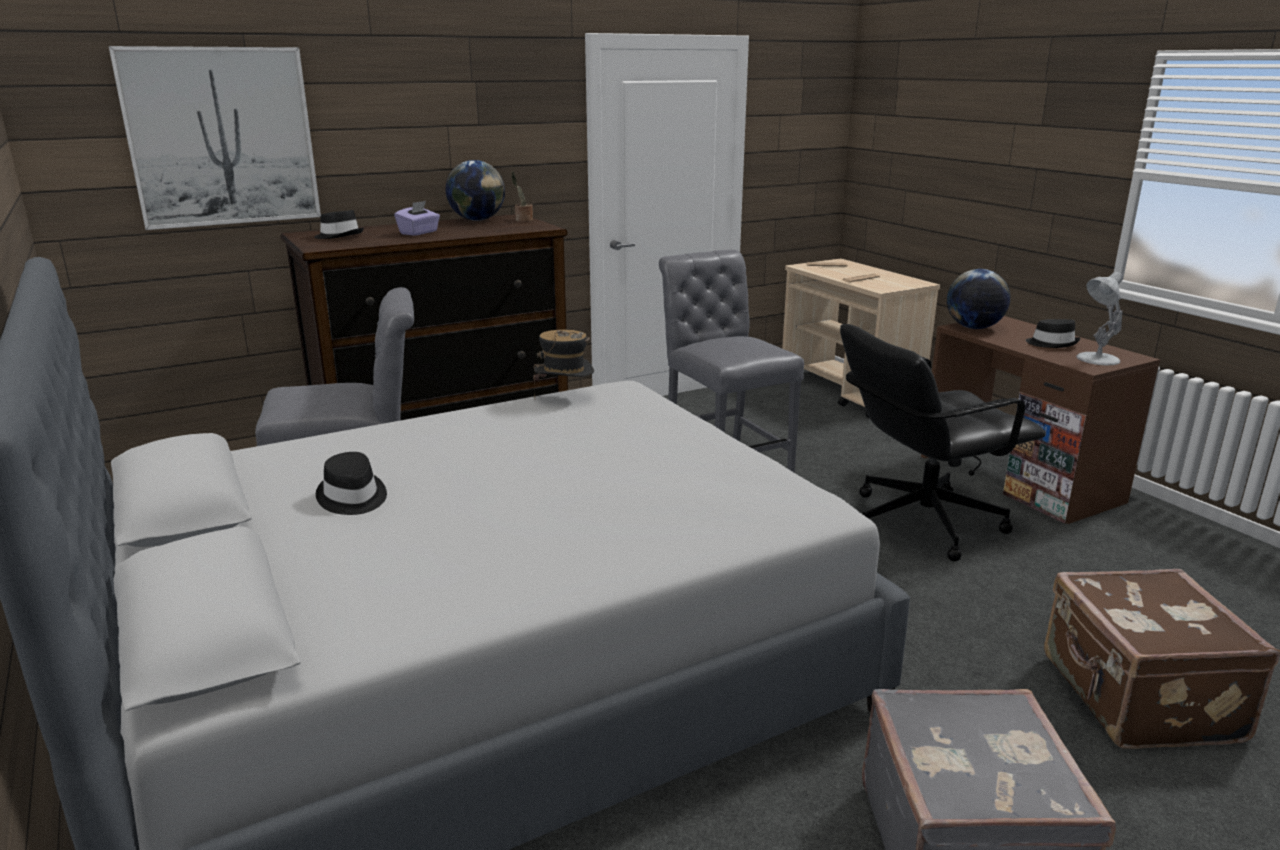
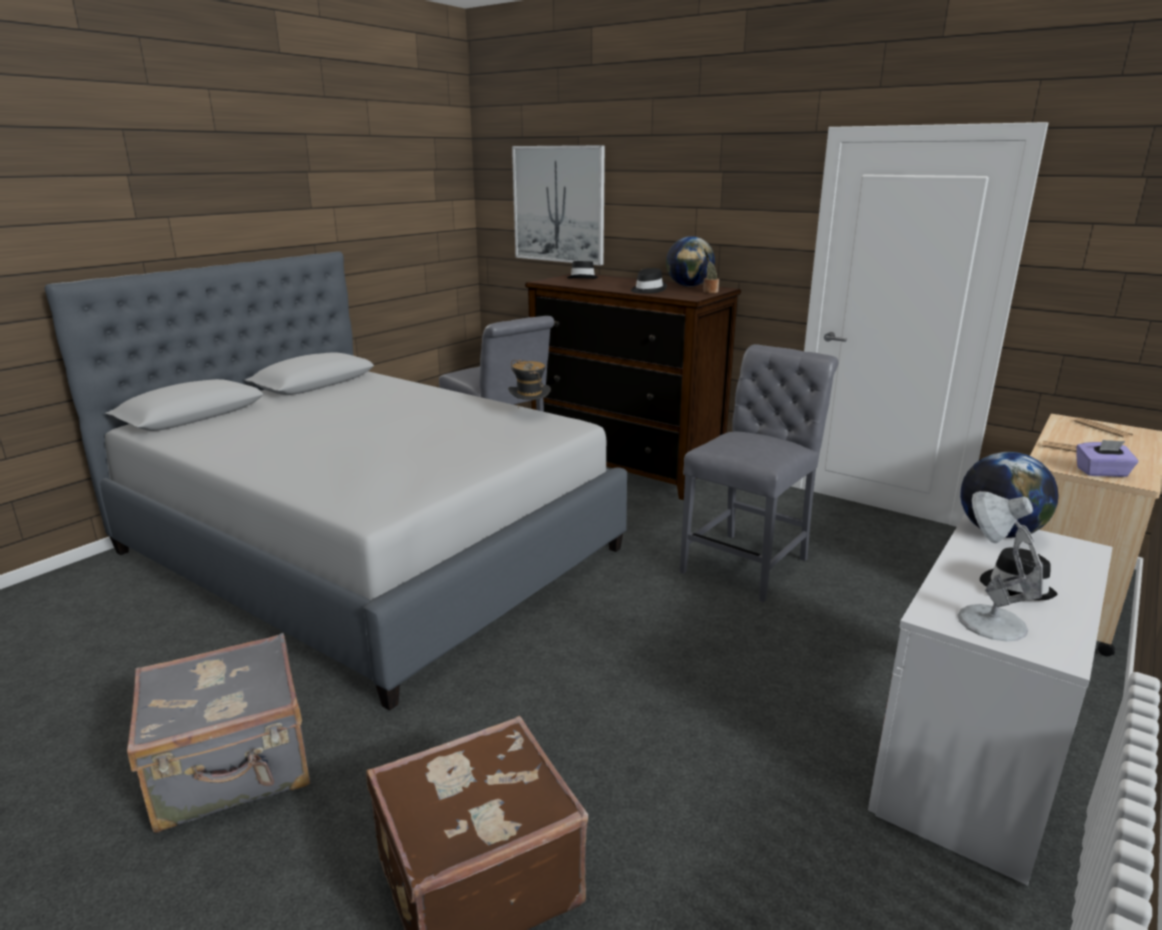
camera: 65 degrees right, 0 degrees up
black hat [316,452,387,515] -> black hat moved to [631,268,667,294]
purple tissue box [394,201,440,236] -> purple tissue box moved to [1076,440,1139,477]
black office chair [840,324,1046,562] -> none
brown desk [921,316,1160,524] -> white desk [868,513,1113,885]

